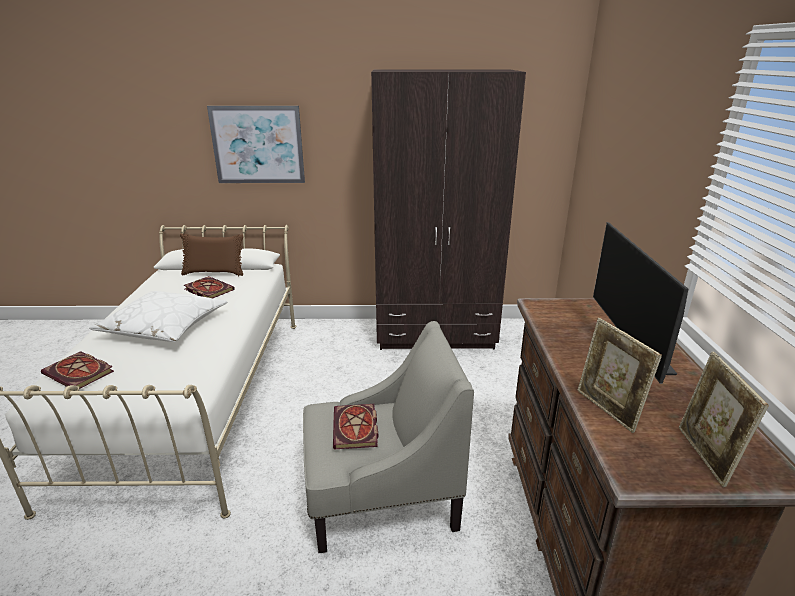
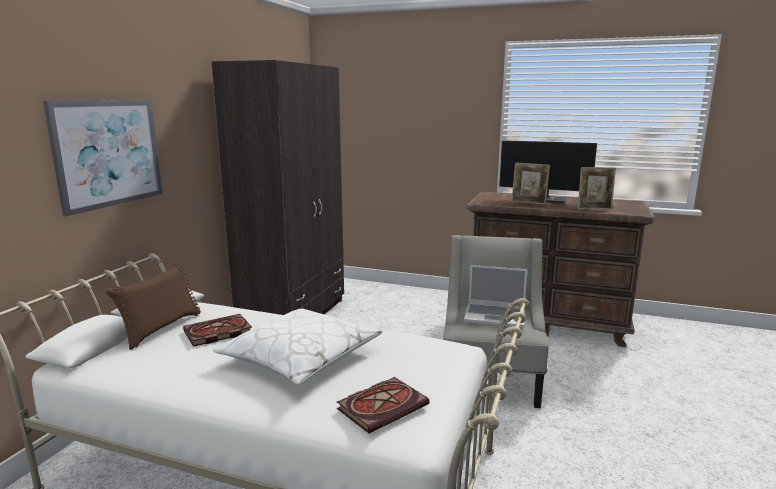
camera: 70 degrees left, 10 degrees down
book [333,404,379,449] -> laptop [464,265,528,328]
picture frame [679,352,769,487] -> picture frame moved to [511,162,550,205]

